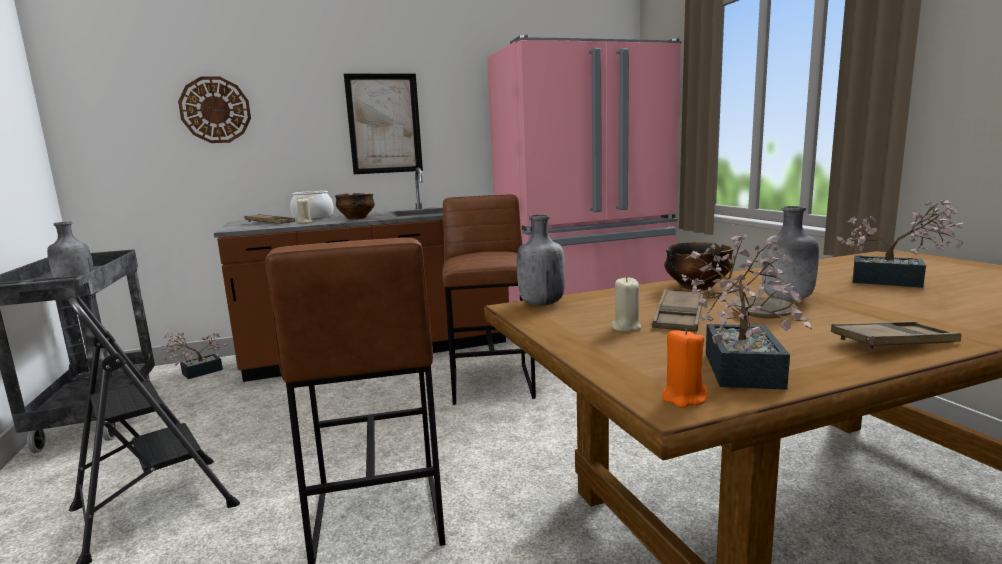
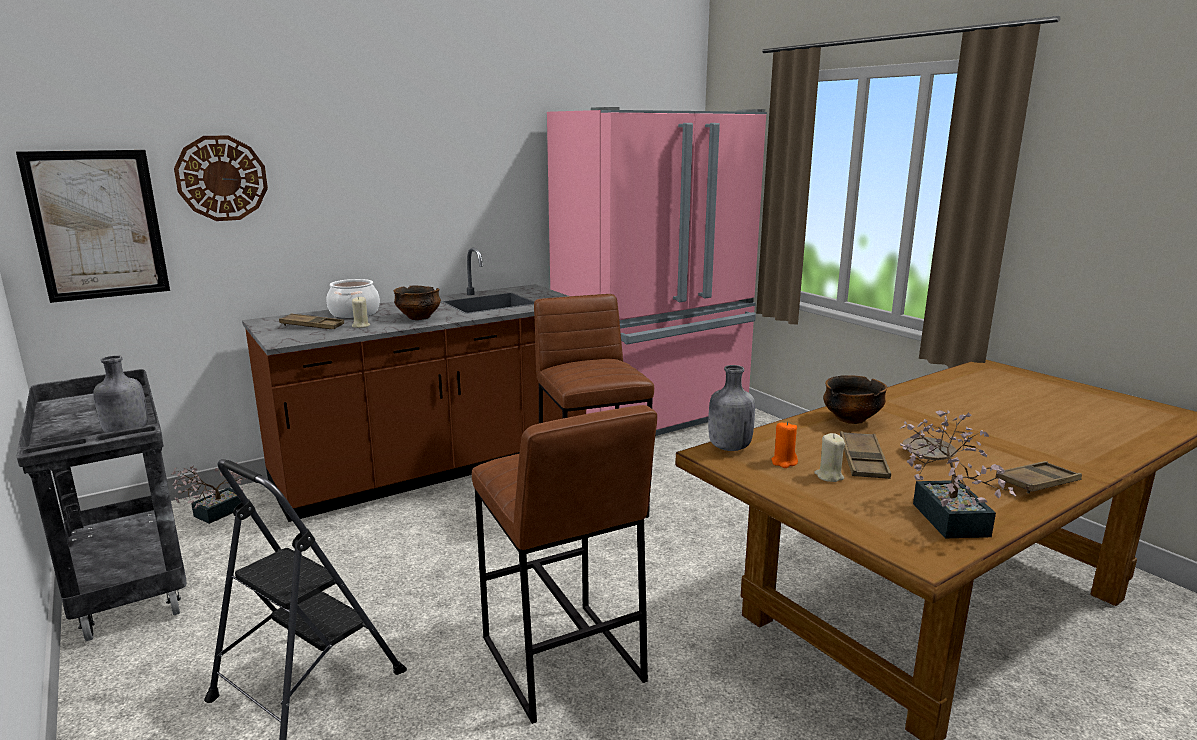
camera: 15 degrees left, 5 degrees up
picture [344,73,423,174] -> picture moved to [16,150,170,303]
orange candle [662,328,708,408] -> orange candle moved to [771,421,798,468]
grey bottle [762,206,819,301] -> none
potted plant [837,199,963,288] -> none

